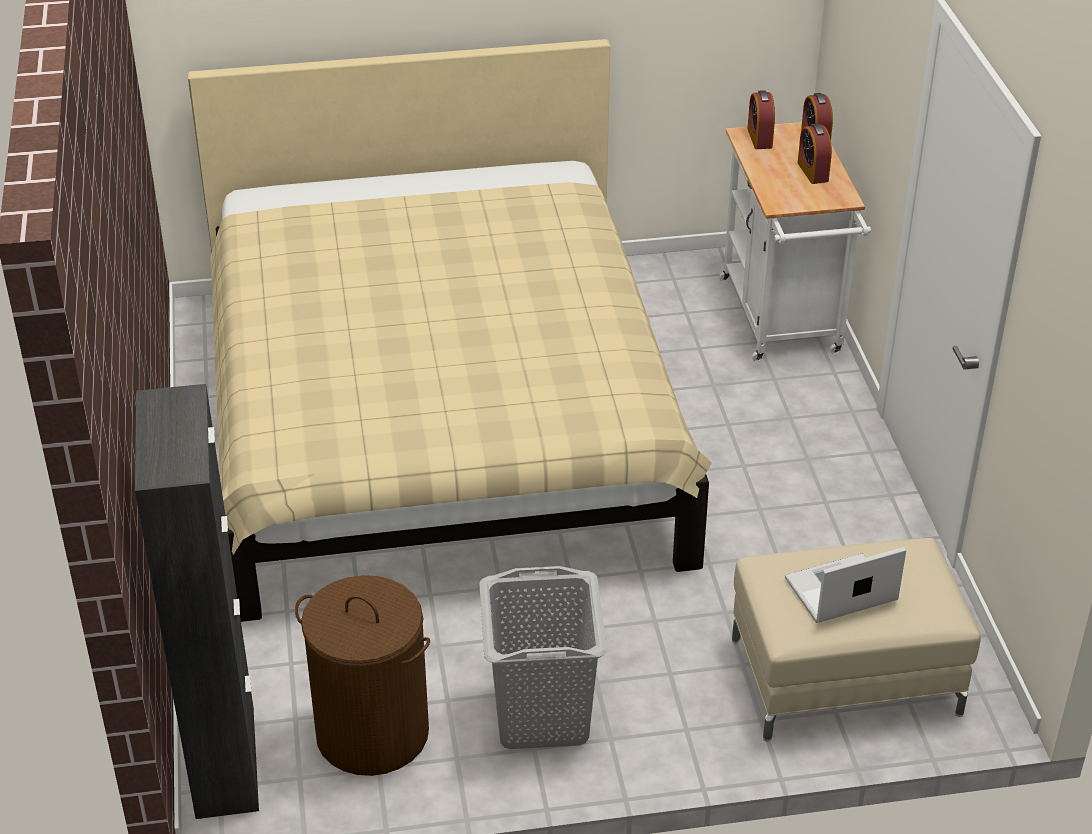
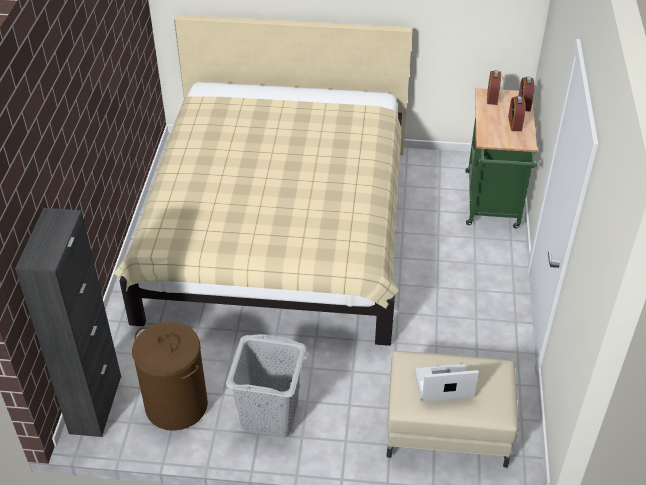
camera: 15 degrees right, 5 degrees up
white cart [719,122,871,362] -> green cart [465,88,537,229]

